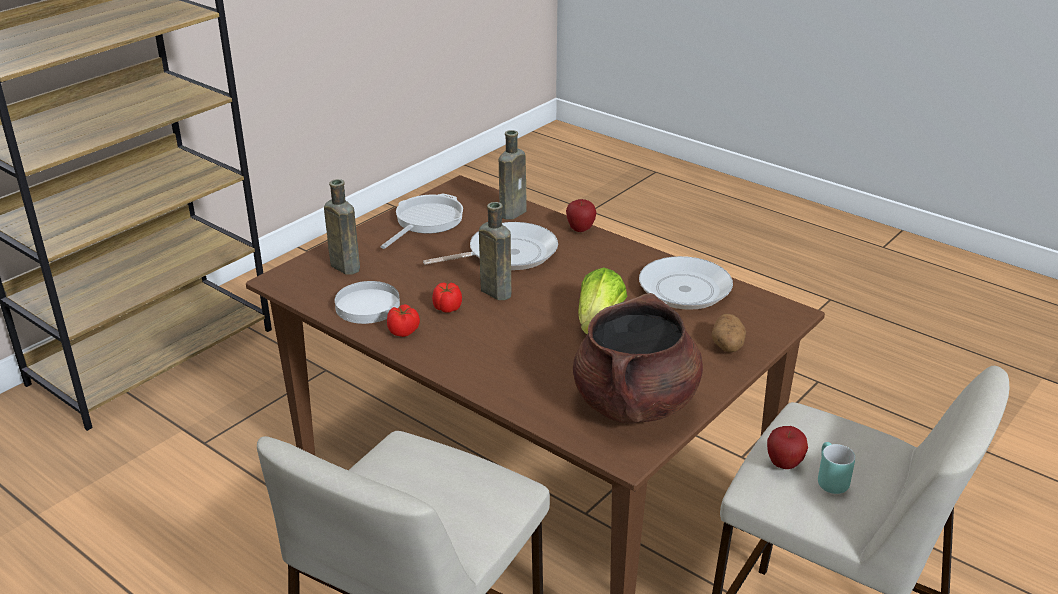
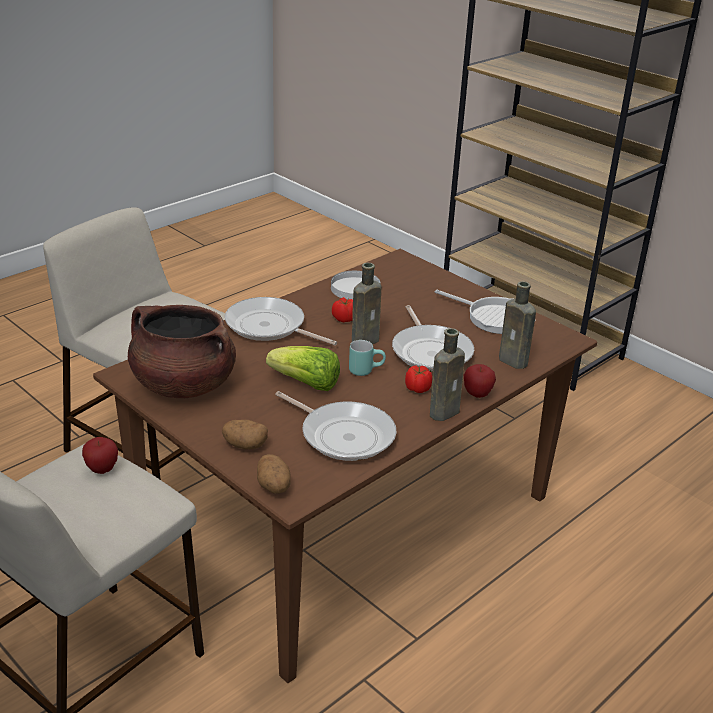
camera: 95 degrees right, 0 degrees up
brown bottle [324,179,360,275] -> brown bottle moved to [430,328,465,421]
tomato [387,304,420,337] -> tomato moved to [405,366,432,393]
turquoise mug [818,442,855,494] -> turquoise mug moved to [349,340,386,376]
none -> frying pan [225,297,337,345]
none -> potato [257,454,291,494]

